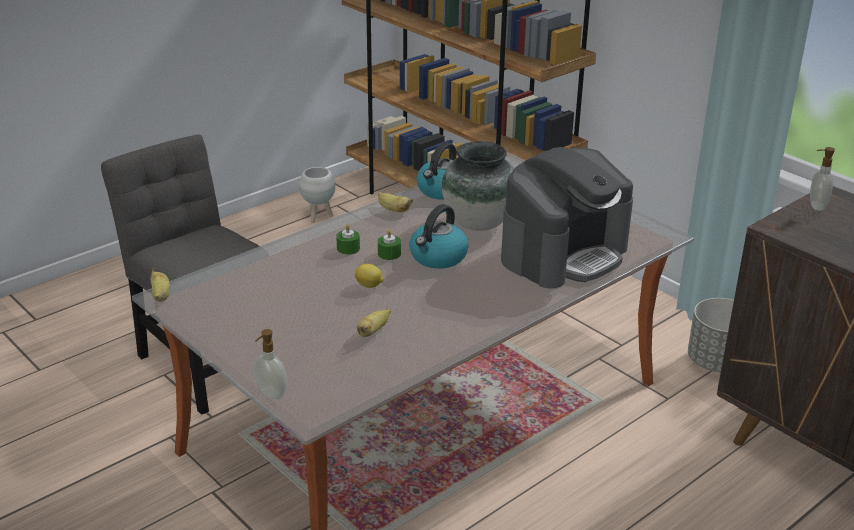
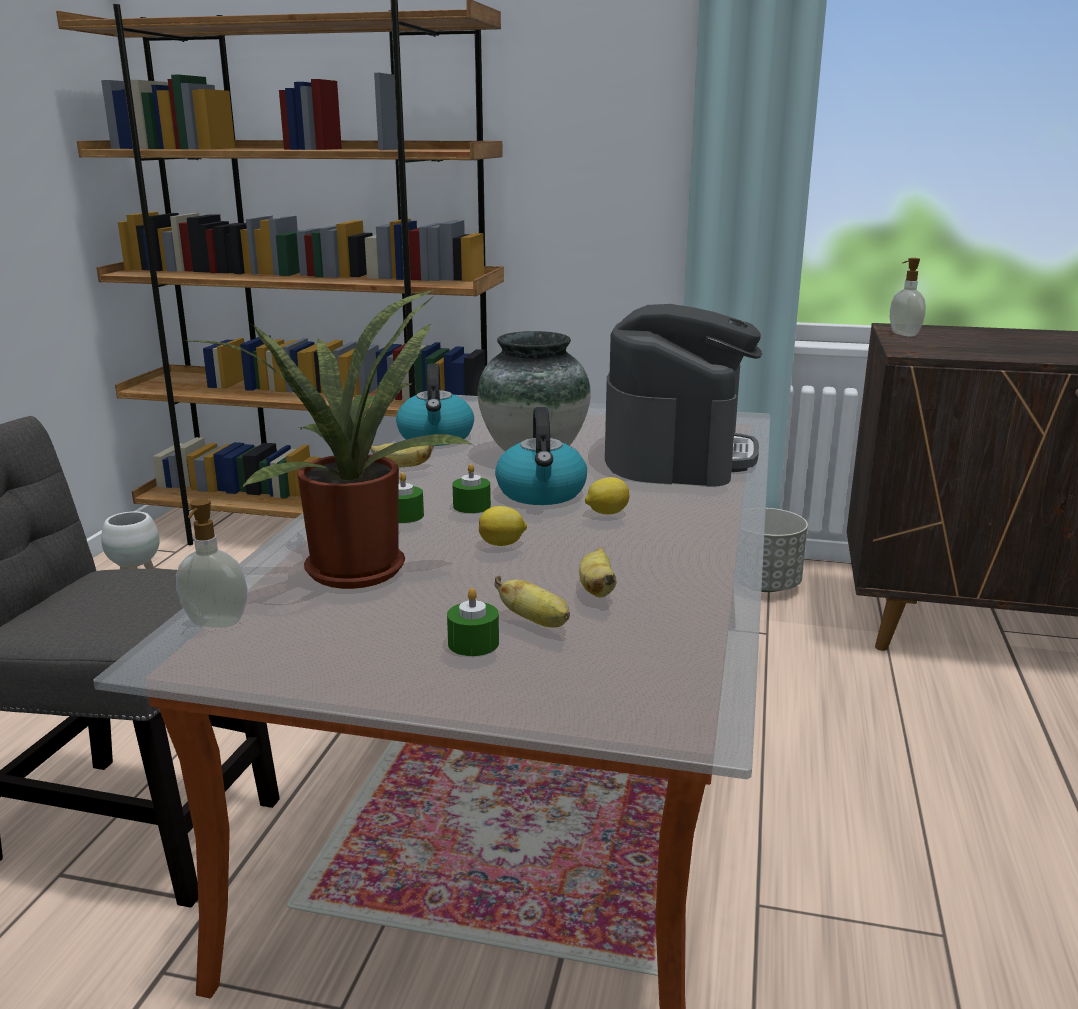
camera: 35 degrees left, 10 degrees down
banana [151,268,170,302] -> banana moved to [494,576,570,628]
soap dispenser [254,329,287,400] -> soap dispenser moved to [176,499,247,627]
none -> potted plant [182,289,474,589]
none -> green candle [447,588,499,656]
none -> lemon [585,477,629,515]

